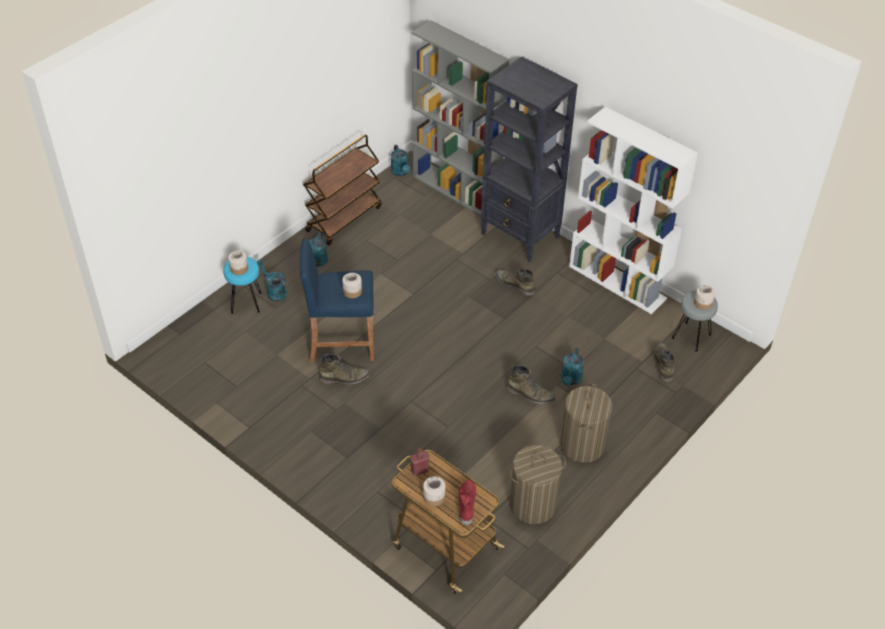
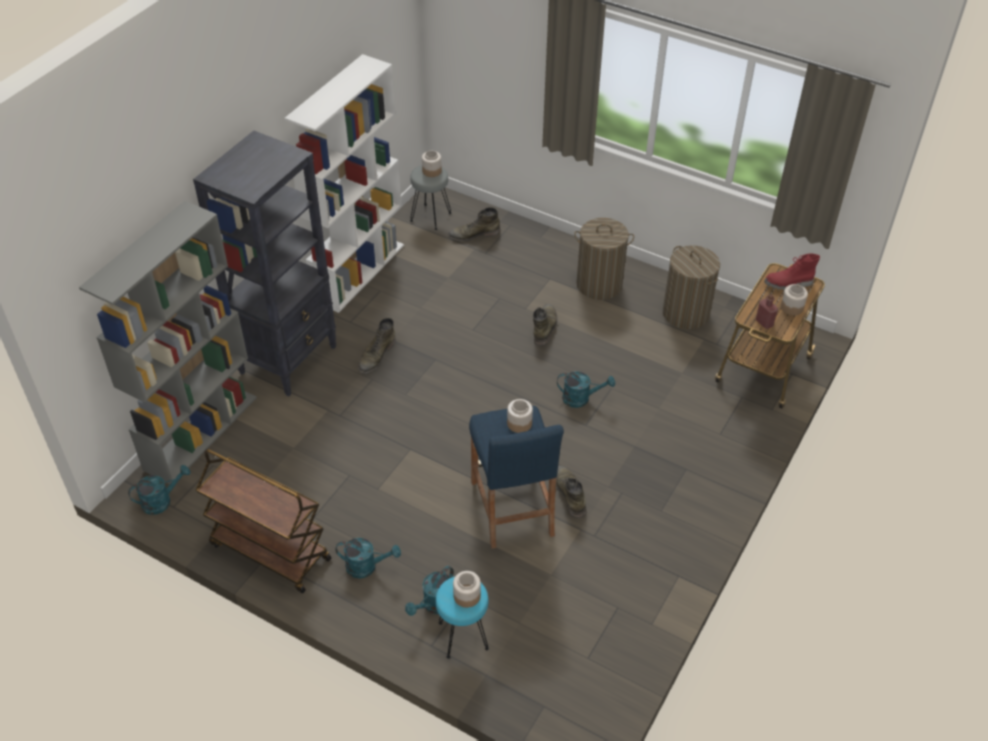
camera: 100 degrees left, 0 degrees up
turquoise watering can [561,348,584,386] -> turquoise watering can moved to [557,371,615,408]

